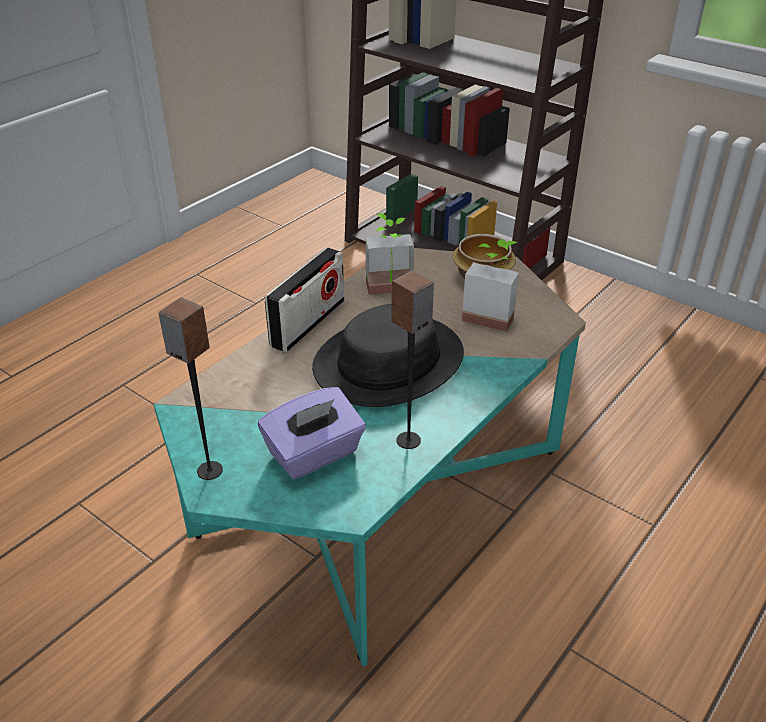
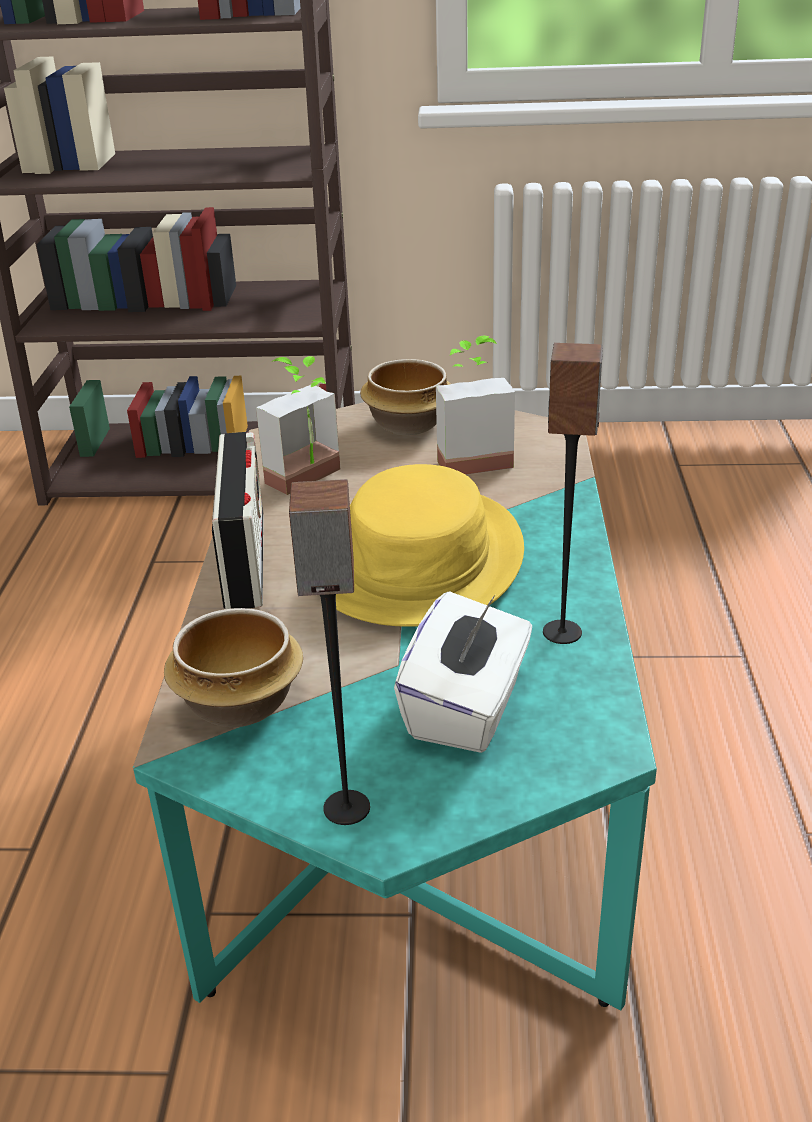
camera: 35 degrees left, 5 degrees down
purple tissue box [258,387,366,479] -> white tissue box [394,591,532,753]
black hat [312,304,464,407] -> yellow hat [336,464,524,627]
none -> bowl [164,608,303,727]

